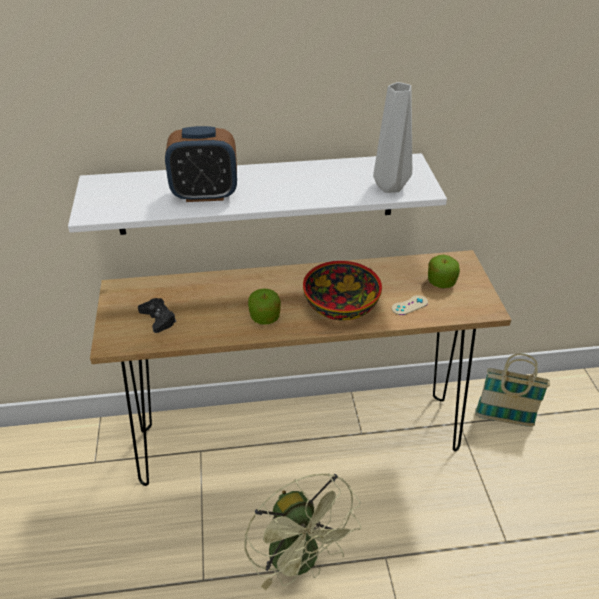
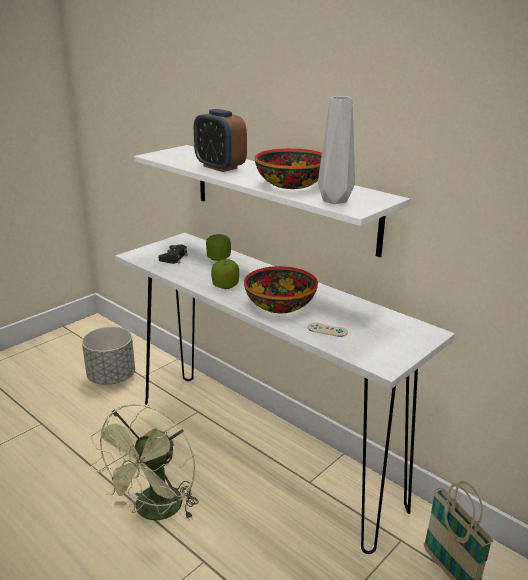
camera: 50 degrees right, 15 degrees down
brown console table [90,250,511,486] -> white console table [115,233,455,554]
apple [428,255,460,288] -> apple moved to [206,234,231,261]
none -> grey planter [82,327,135,385]
none -> bowl [255,148,322,189]

